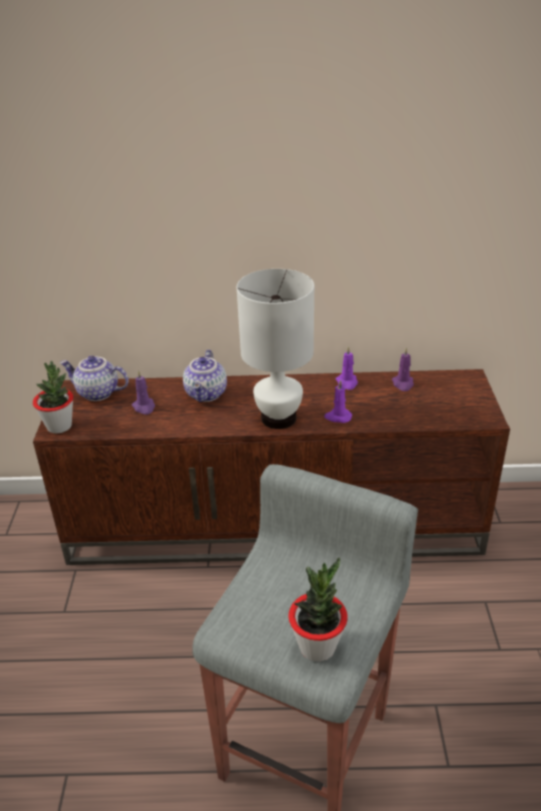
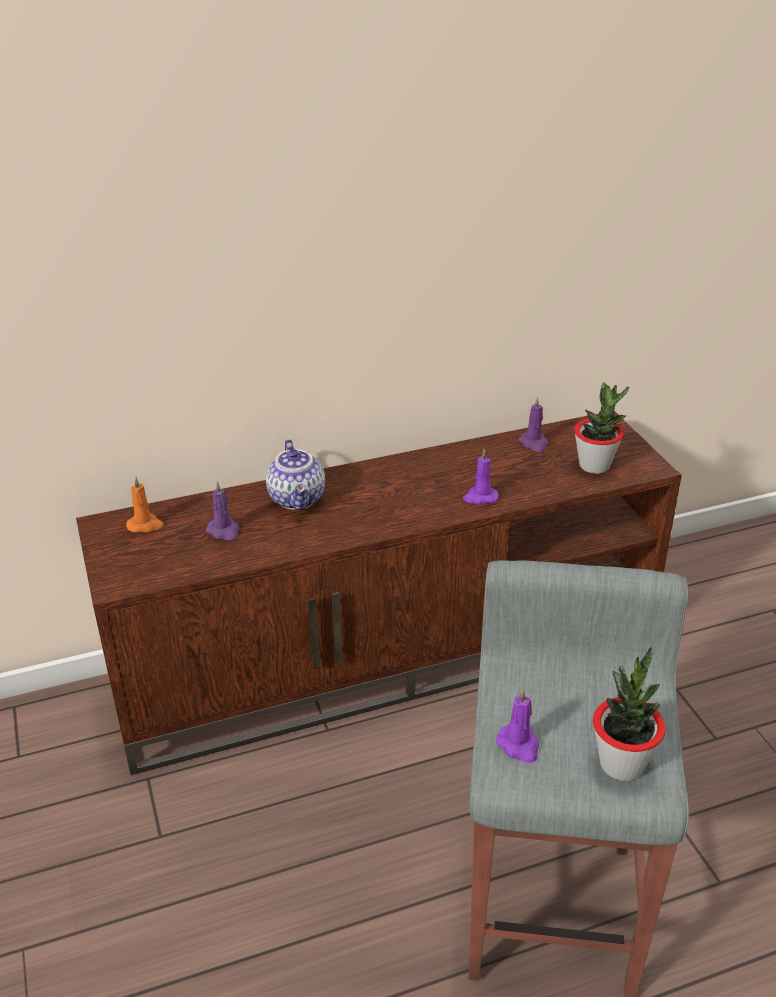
camera: 20 degrees left, 0 degrees up
potted plant [33,361,73,434] -> potted plant moved to [574,382,629,474]
teapot [60,356,129,401] -> orange candle [126,476,164,532]
white table lamp [237,269,314,429] -> none
purple candle [336,346,358,390] -> purple candle moved to [496,688,540,763]

